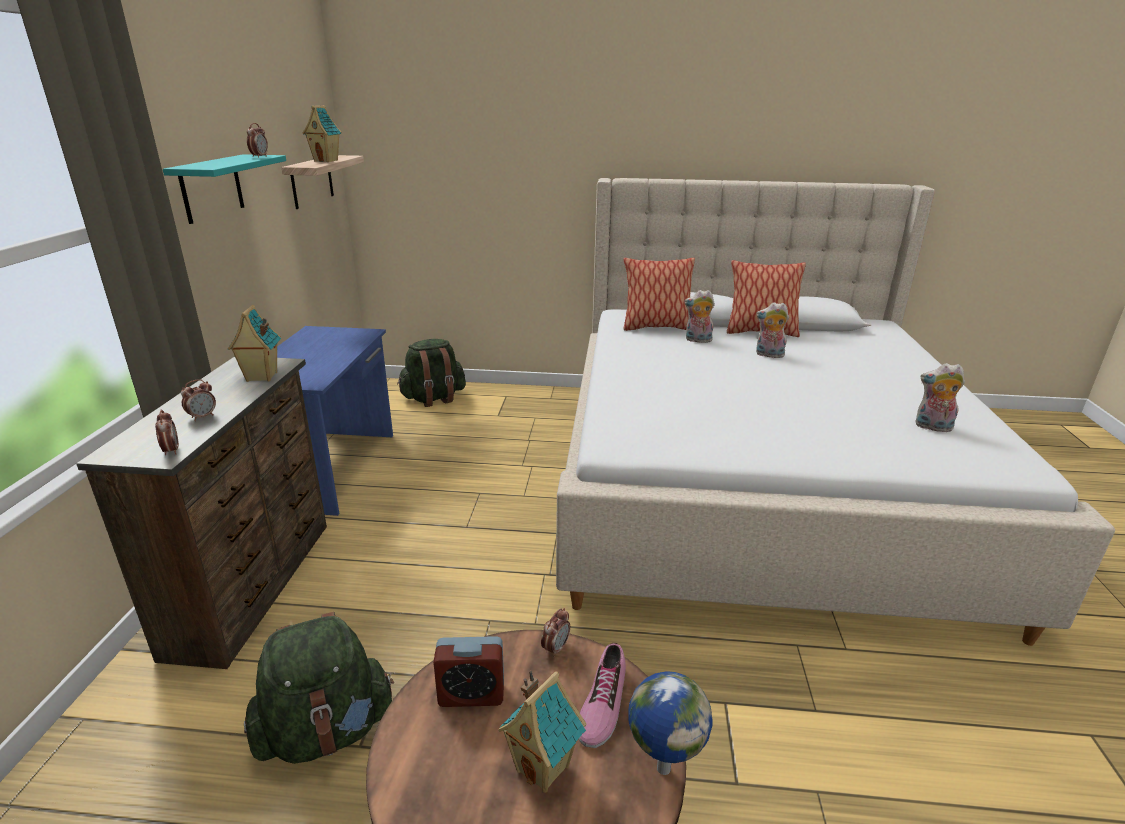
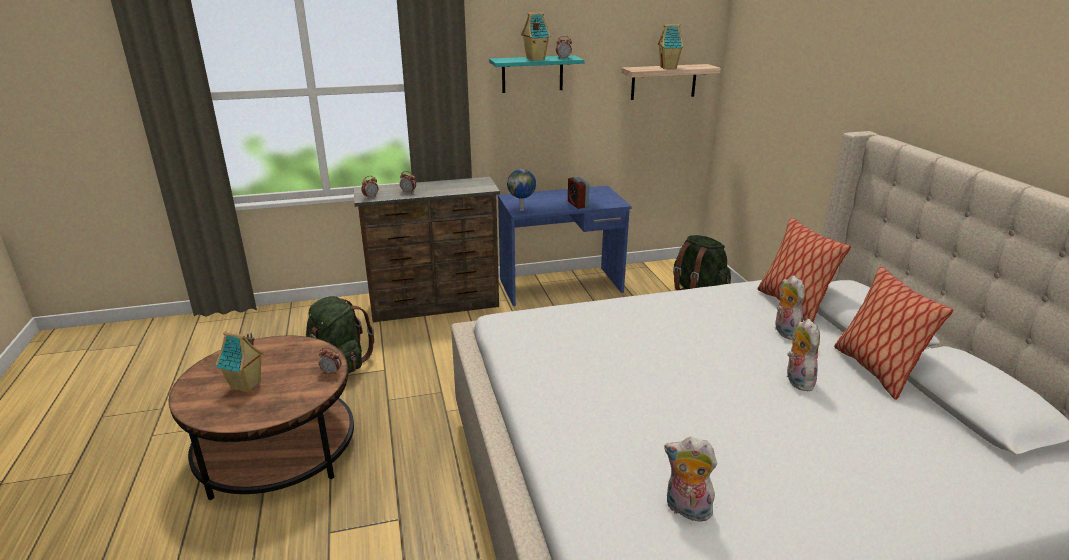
camera: 70 degrees right, 0 degrees up
toy house [228,305,281,382] -> toy house moved to [521,12,551,61]
alarm clock [433,636,504,707] -> alarm clock moved to [568,177,589,209]
shoe [578,642,626,748] -> none
globe [629,671,713,775] -> globe moved to [507,169,536,211]
plush toy [915,363,965,432] -> plush toy turned 60 degrees counterclockwise [664,437,717,522]

